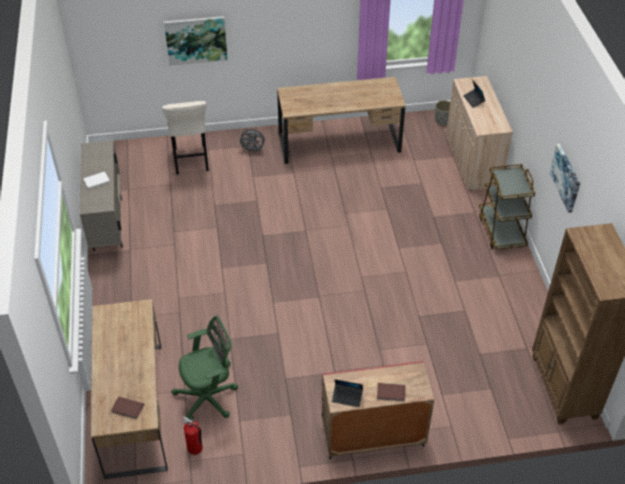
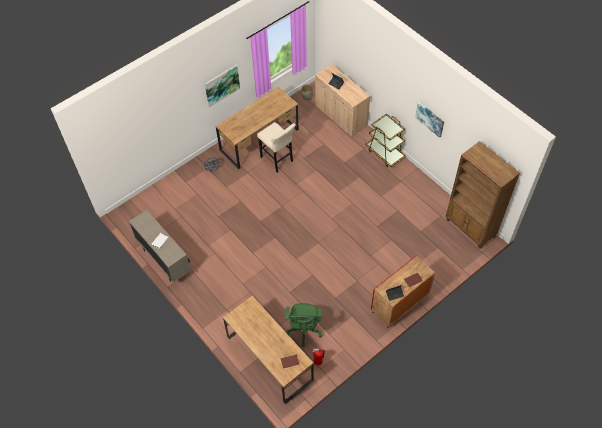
camera: 30 degrees left, 10 degrees up
beige stool [162,101,209,175] -> beige stool moved to [257,122,295,172]
picture [164,16,228,66] -> picture moved to [205,65,240,107]
green office chair [171,316,238,420] -> green office chair turned 150 degrees clockwise [285,303,322,347]

